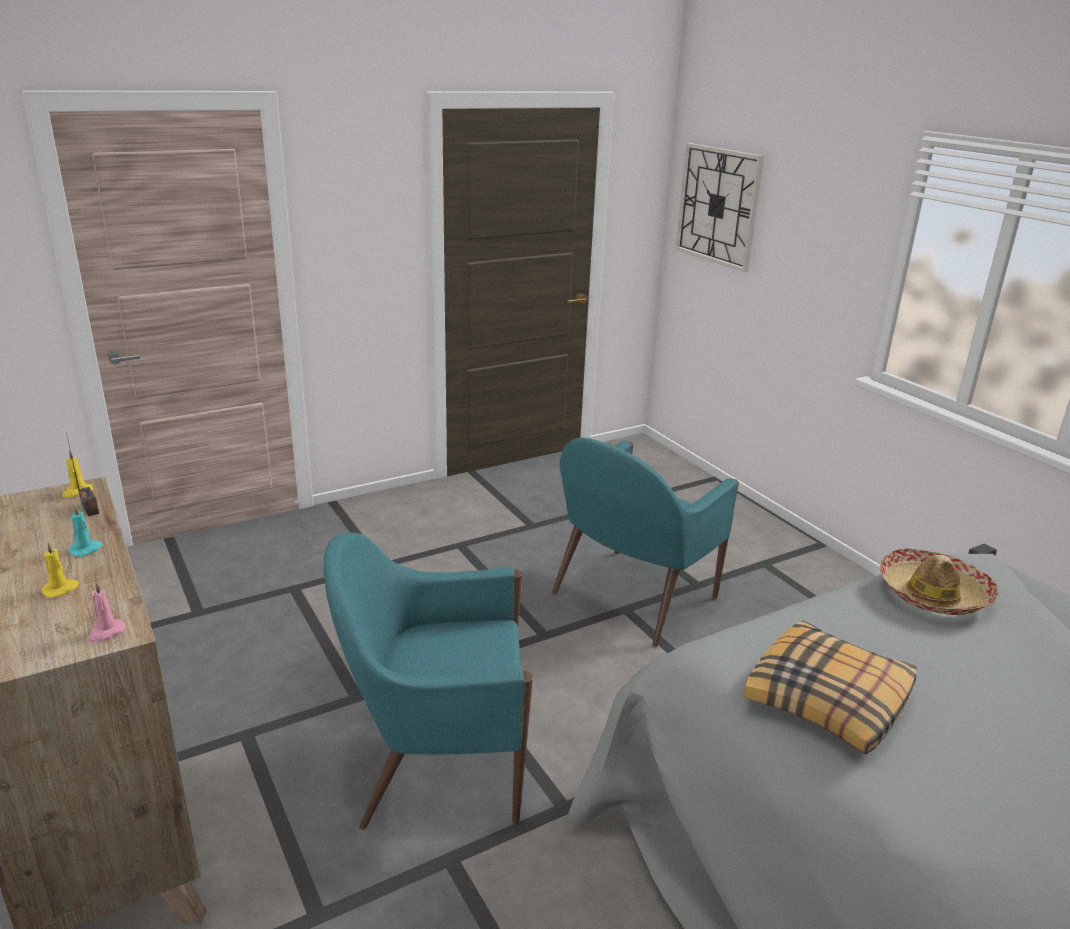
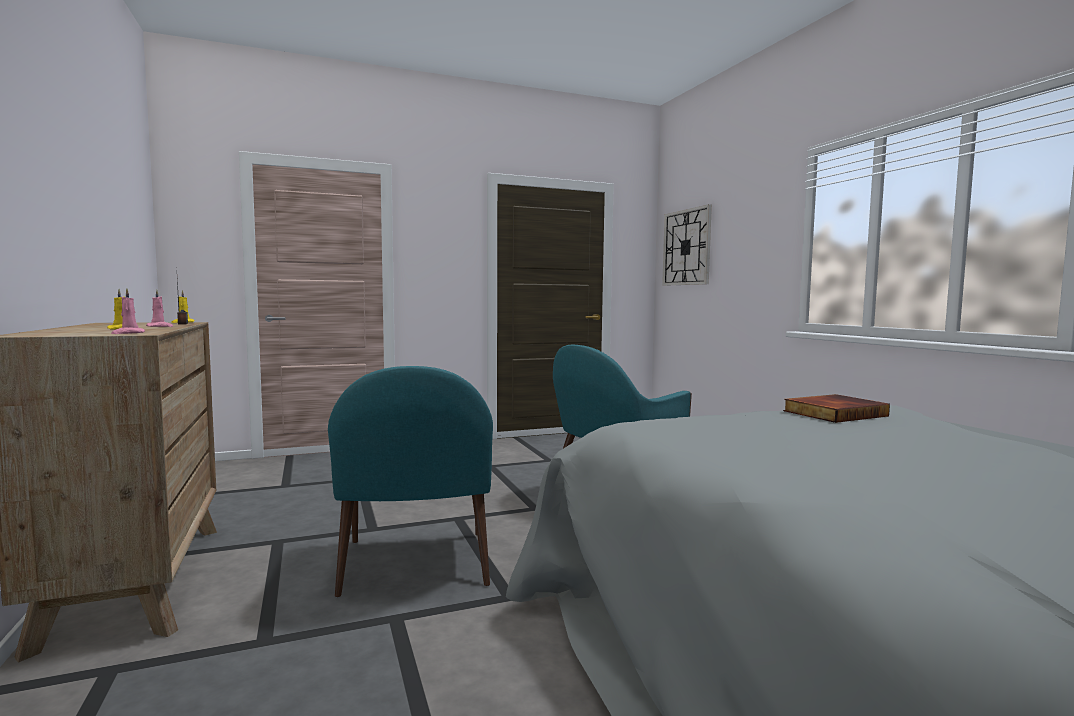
camera: 10 degrees right, 20 degrees down
turquoise candle [68,504,103,557] -> pink candle [146,290,173,327]
turquoise armchair [324,532,533,830] -> turquoise armchair turned 105 degrees counterclockwise [328,366,493,598]
pillow [744,621,917,754] -> none
hat [880,548,999,615] -> book [783,394,890,423]

